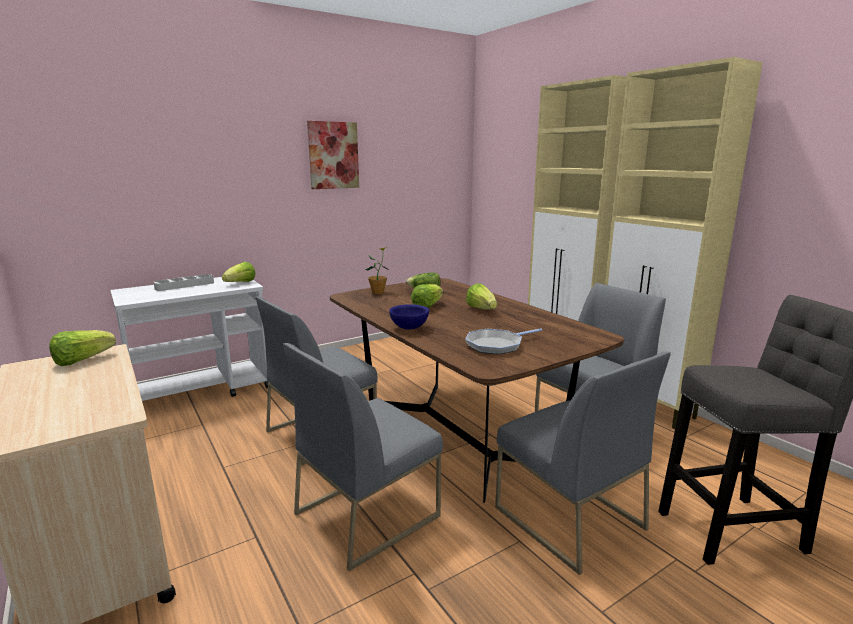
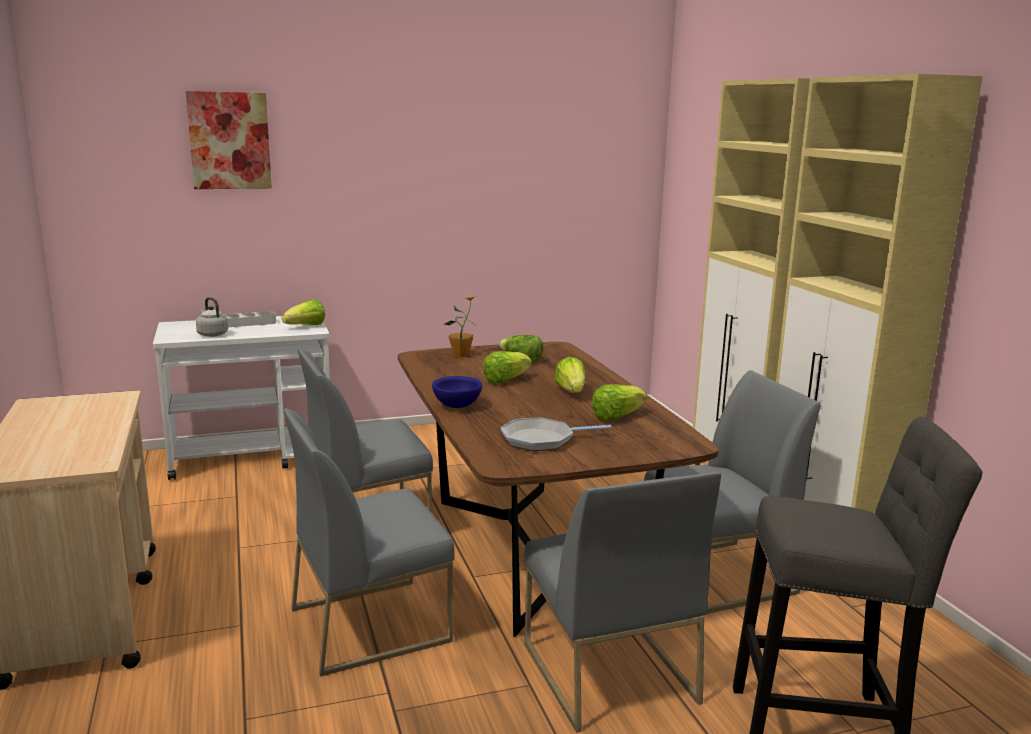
camera: 15 degrees right, 0 degrees up
lettuce [49,330,116,366] -> lettuce moved to [592,384,647,421]
picture [307,121,359,189] -> picture moved to [186,91,272,189]
none -> grey kettle [196,297,228,337]

